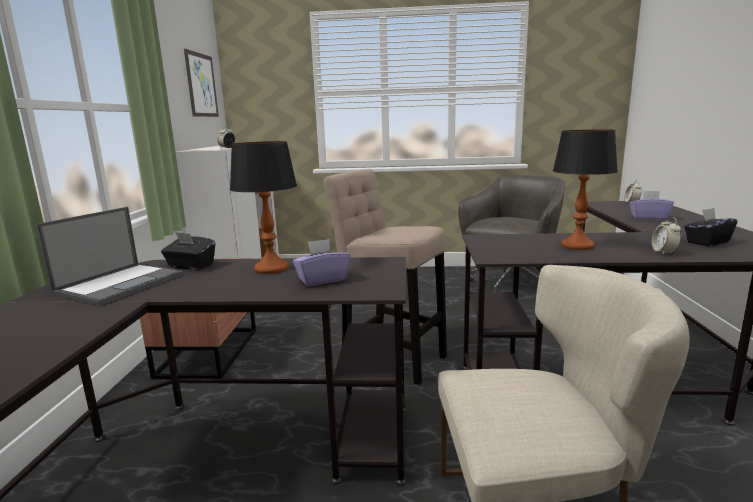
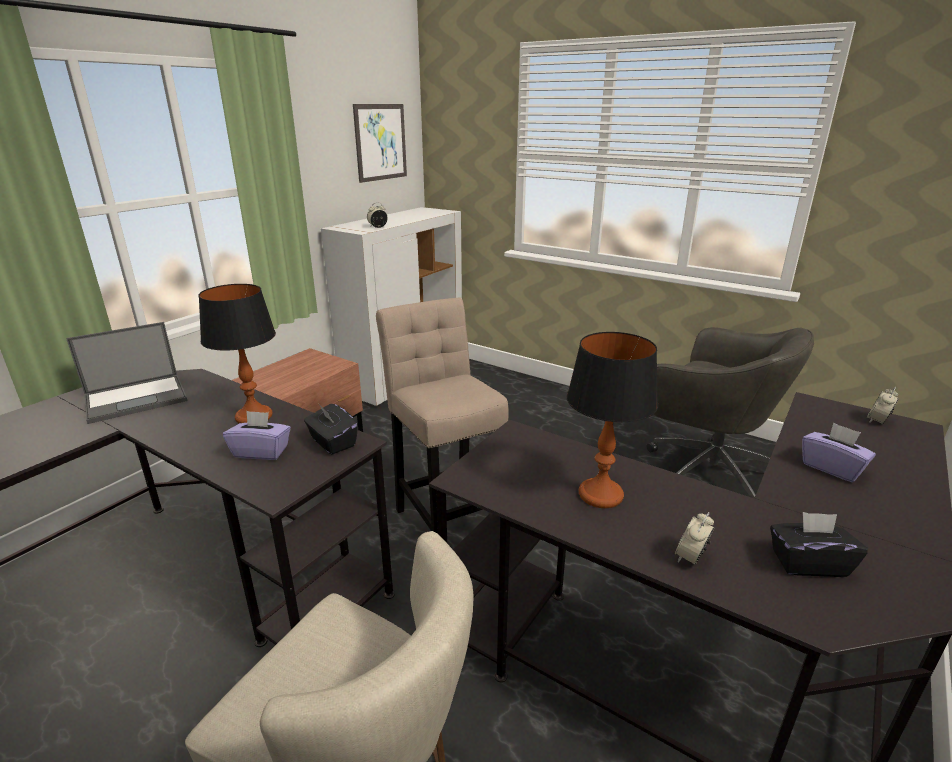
camera: 30 degrees right, 10 degrees up
black tissue box [161,232,215,270] -> black tissue box moved to [304,403,358,455]
grey office chair [458,175,565,292] -> grey office chair turned 60 degrees clockwise [647,327,814,498]

